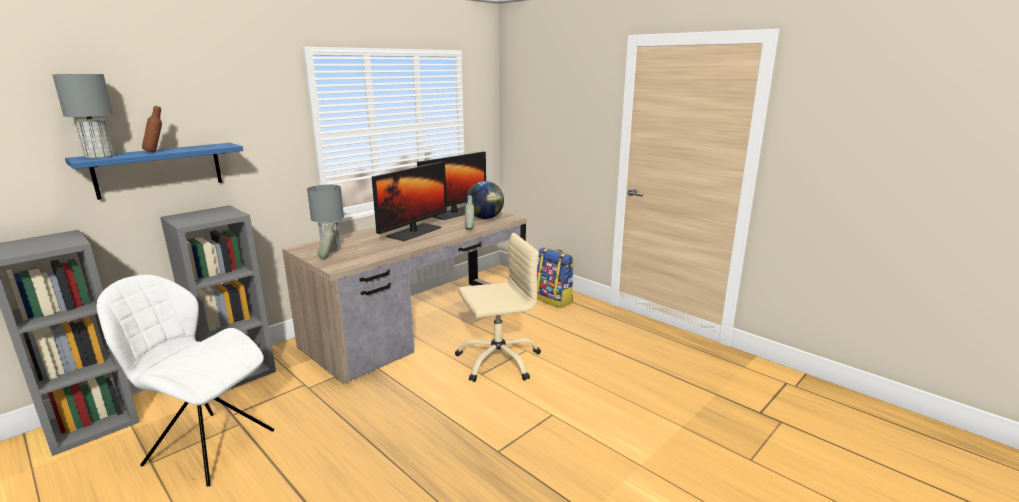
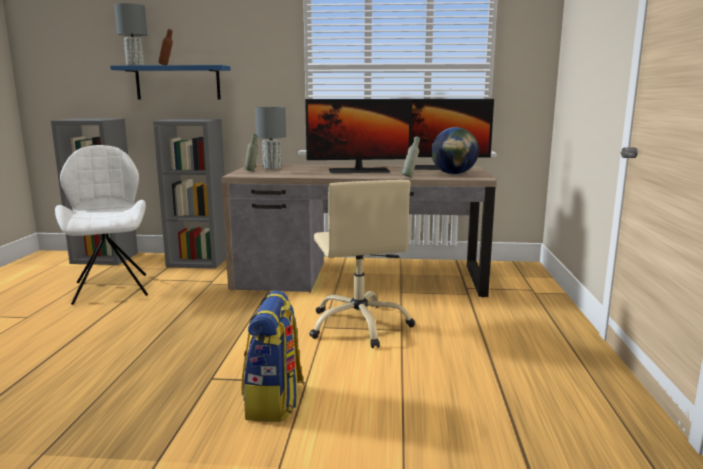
camera: 50 degrees right, 5 degrees down
beige office chair [455,233,541,382] -> beige office chair turned 45 degrees clockwise [309,180,415,348]
backpack [537,248,574,308] -> backpack moved to [242,291,304,422]

